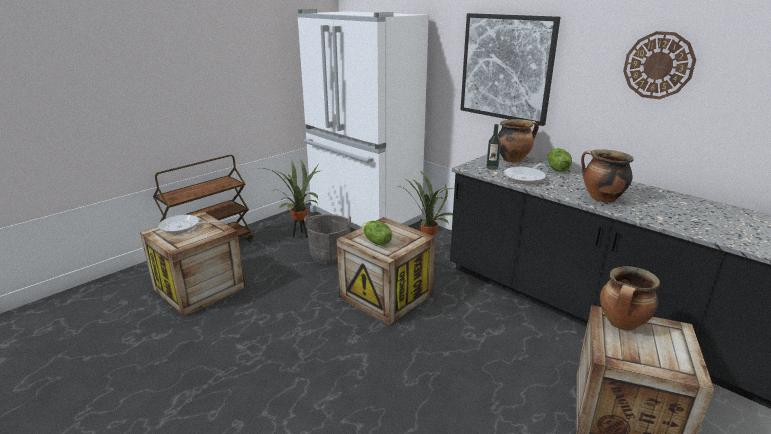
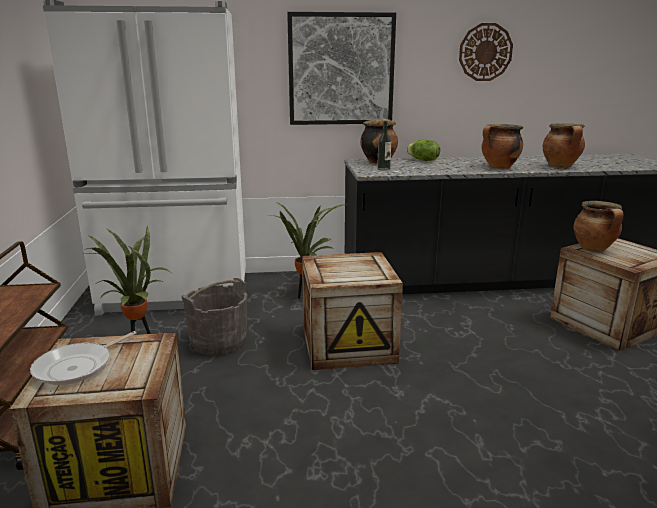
camera: 50 degrees left, 5 degrees down
lettuce [362,221,392,246] -> none
frying pan [504,163,546,184] -> none
none -> cooking pot [542,123,585,168]

